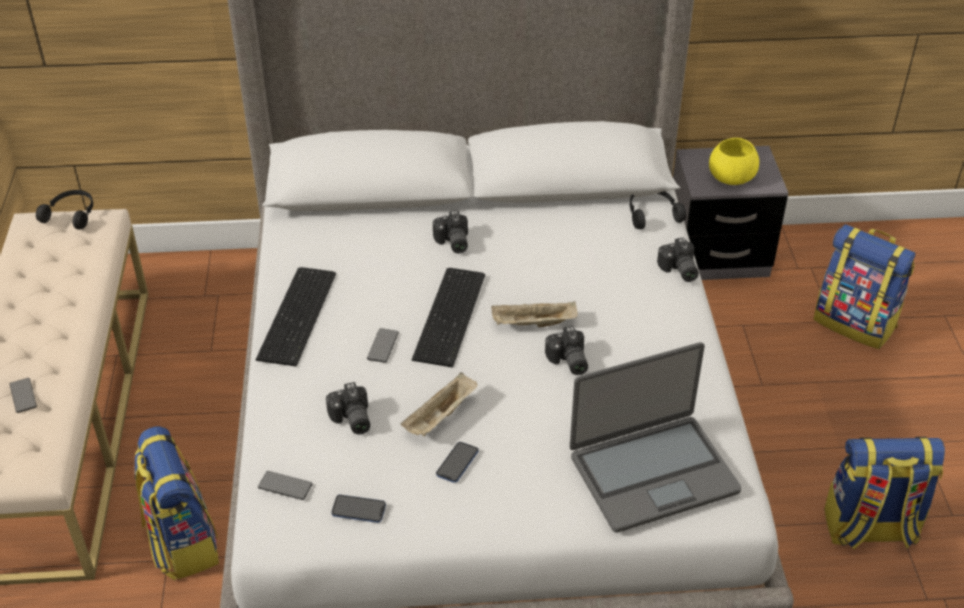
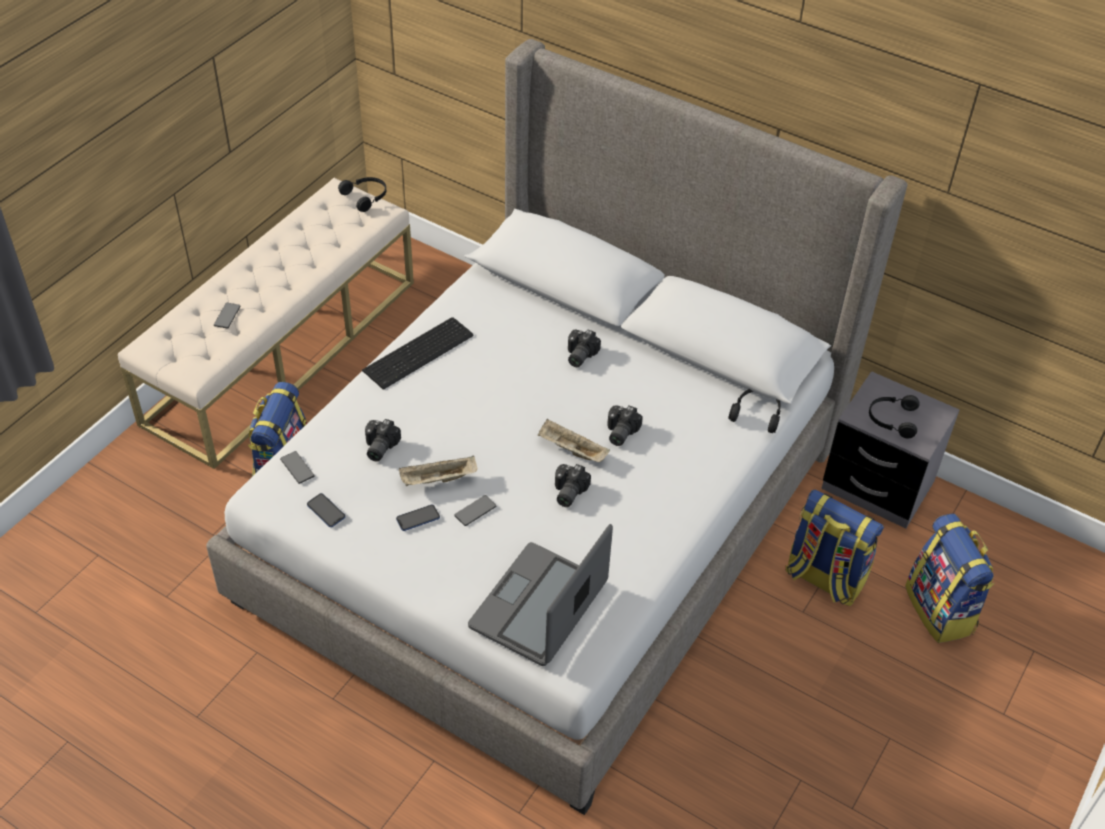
camera: 35 degrees right, 5 degrees up
phone [367,328,399,363] -> phone moved to [454,495,496,526]
keyboard [412,268,485,368] -> none
laptop [570,342,742,533] -> laptop turned 105 degrees clockwise [468,524,613,666]
camera [657,237,699,282] -> camera moved to [607,405,643,446]
yellow bowl [709,138,759,185] -> black headphones [869,395,920,438]
backpack [824,437,945,549] -> backpack moved to [786,490,884,606]

